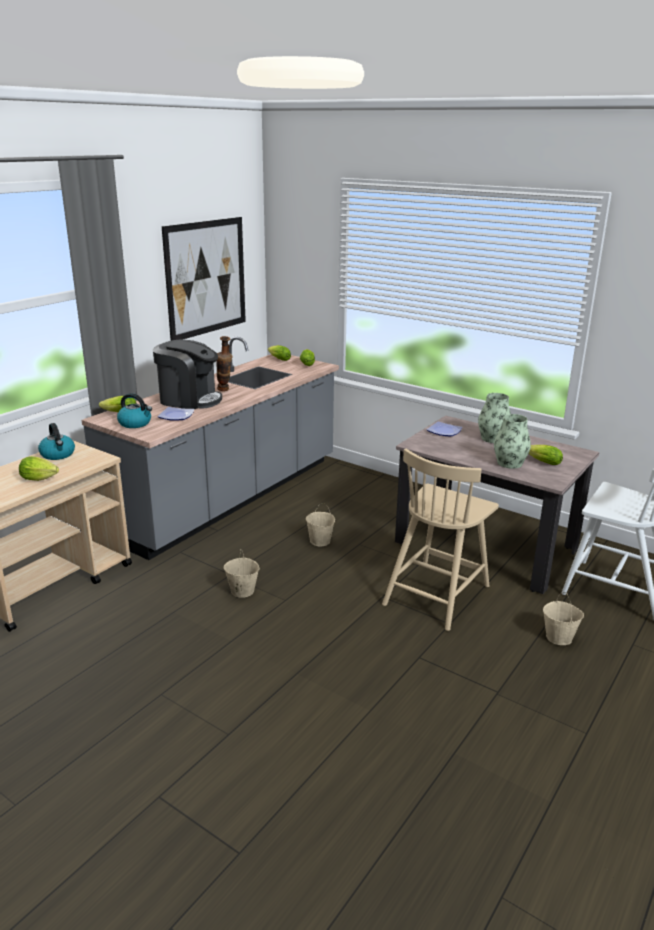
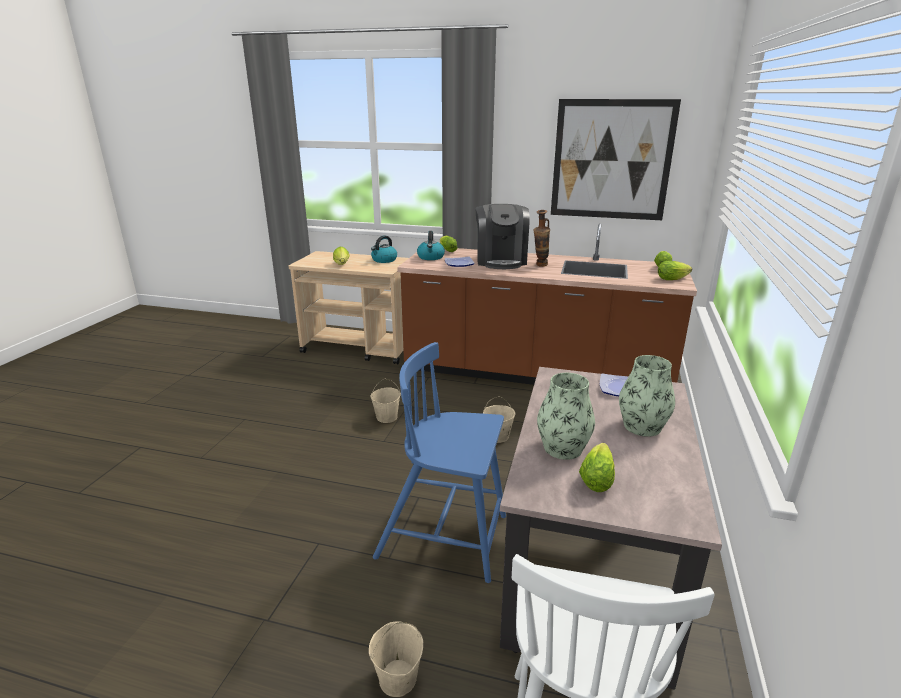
camera: 70 degrees right, 0 degrees up
grey counter [82,337,339,560] -> brown counter [397,223,697,385]
beige chair [382,449,499,631] -> blue chair [373,342,506,583]

